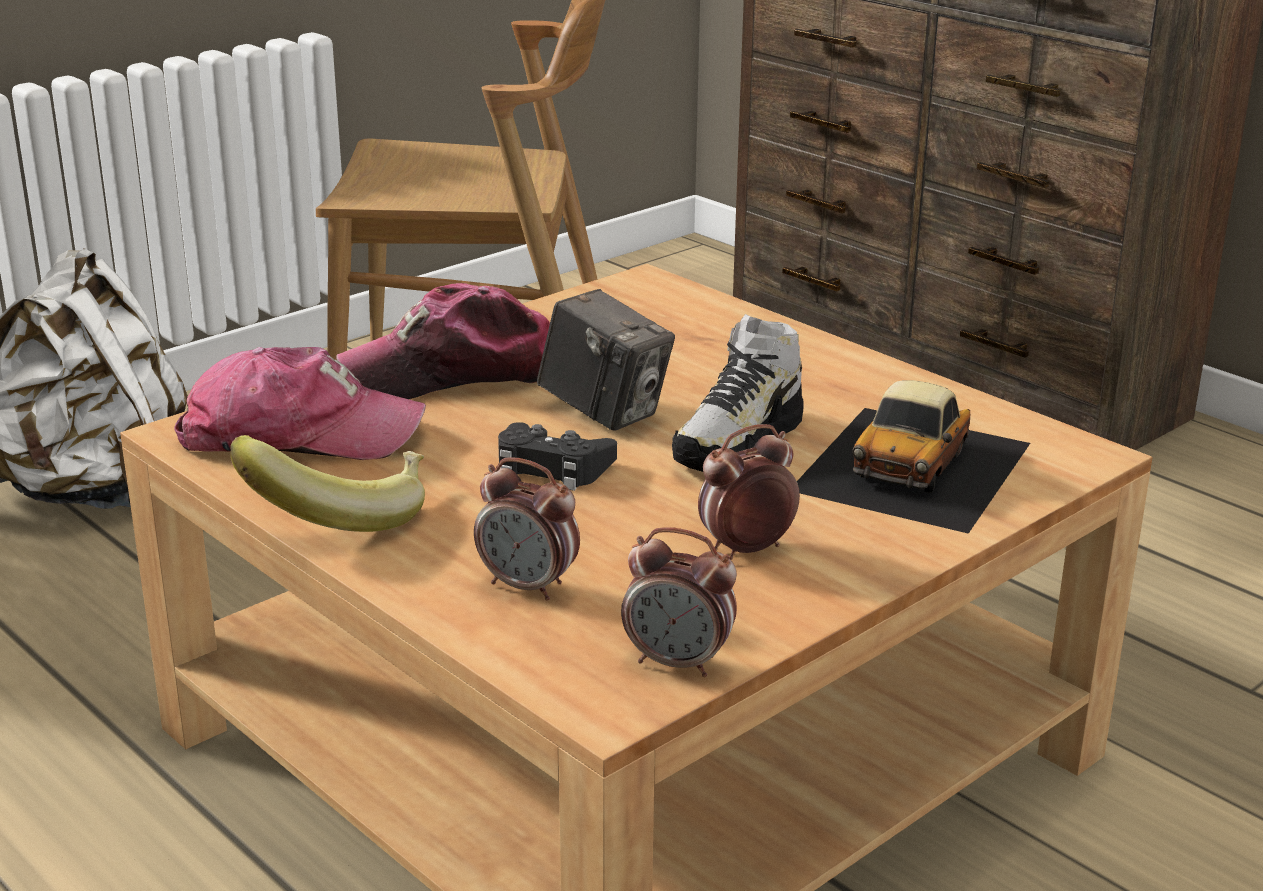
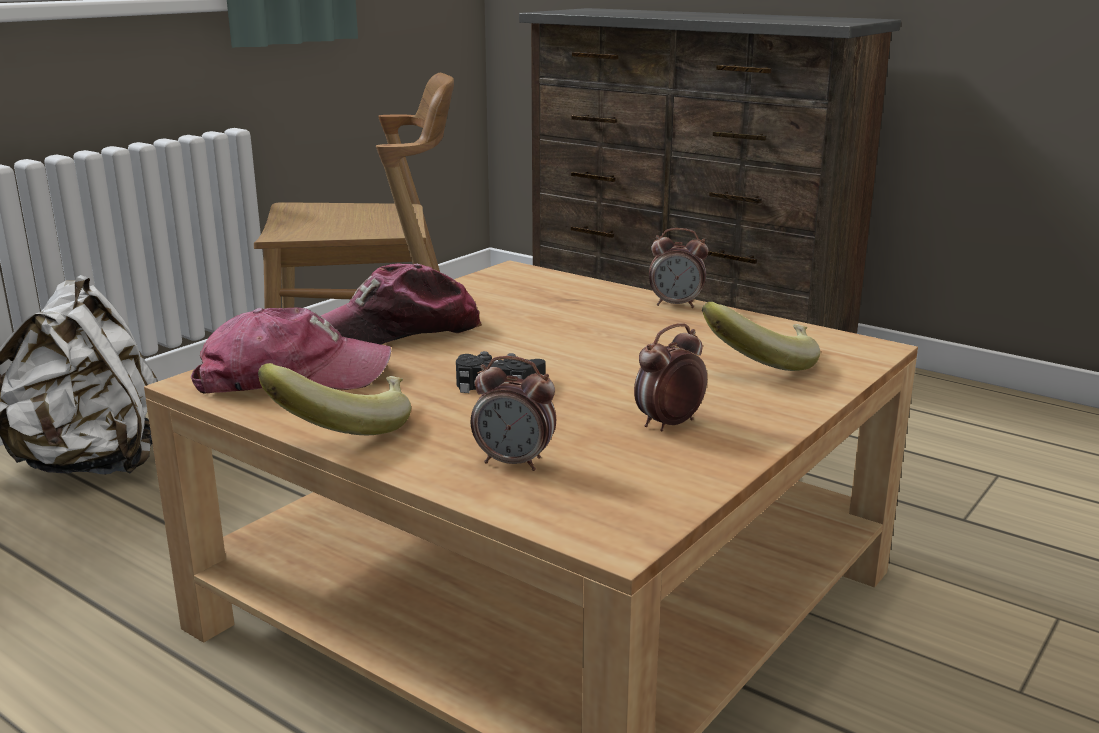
camera: 10 degrees left, 5 degrees down
camera [537,289,675,431] -> none
alarm clock [621,527,737,677] -> alarm clock moved to [649,228,709,308]
shoe [672,314,803,472] -> none
toy car [797,380,1030,534] -> banana [702,302,820,371]

